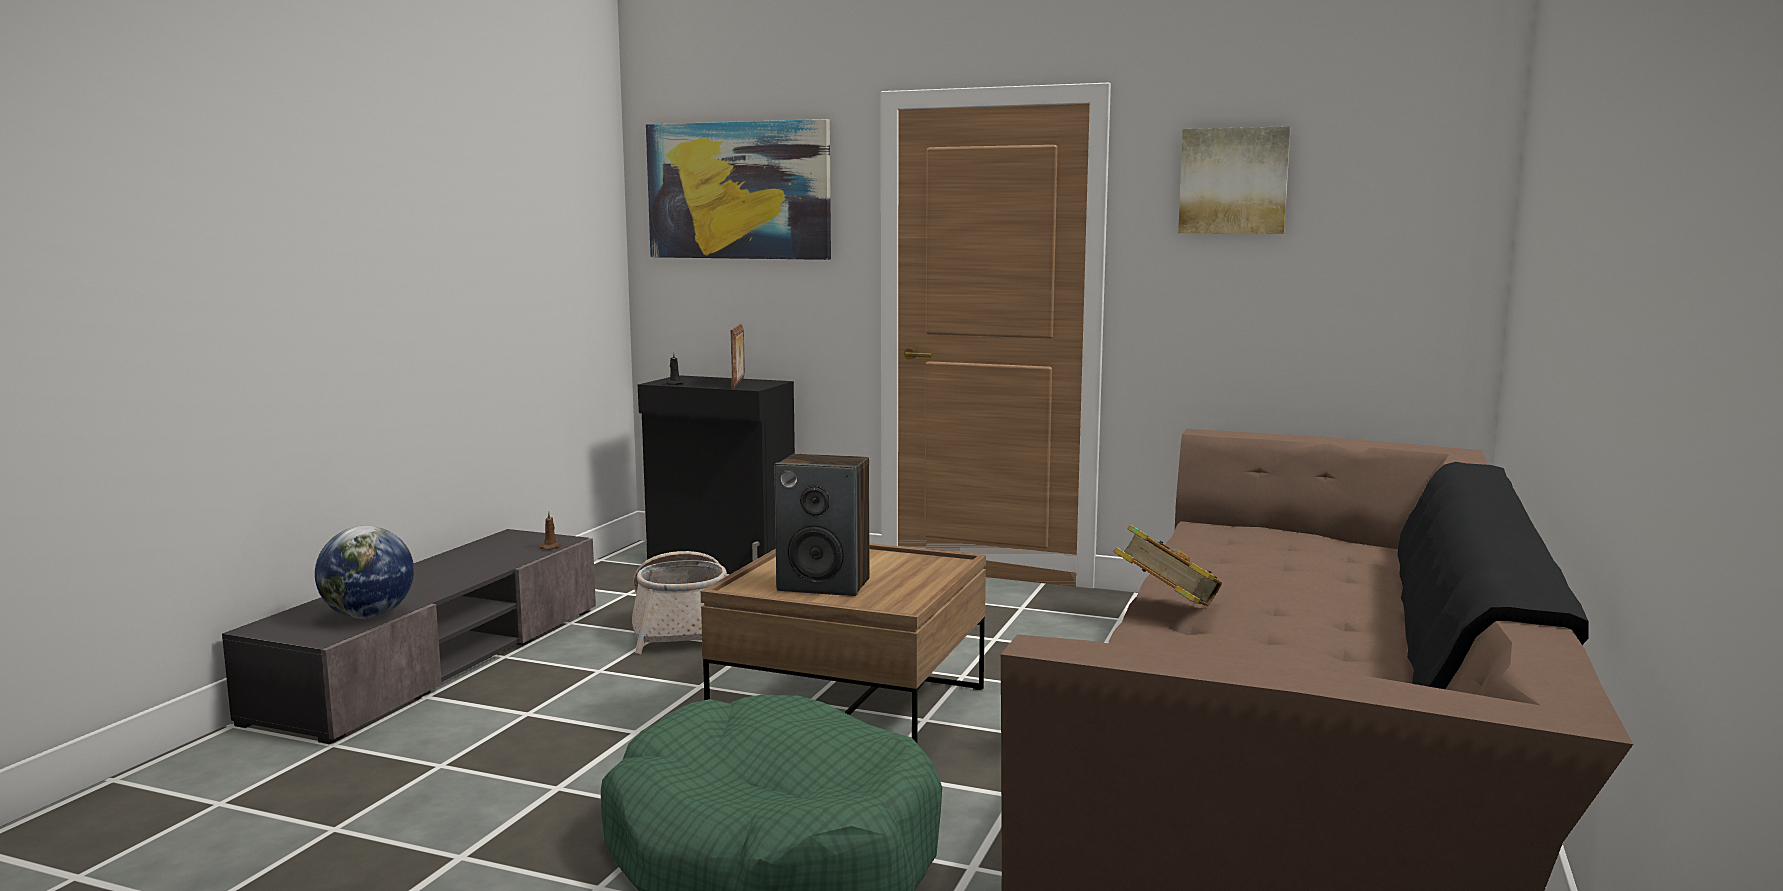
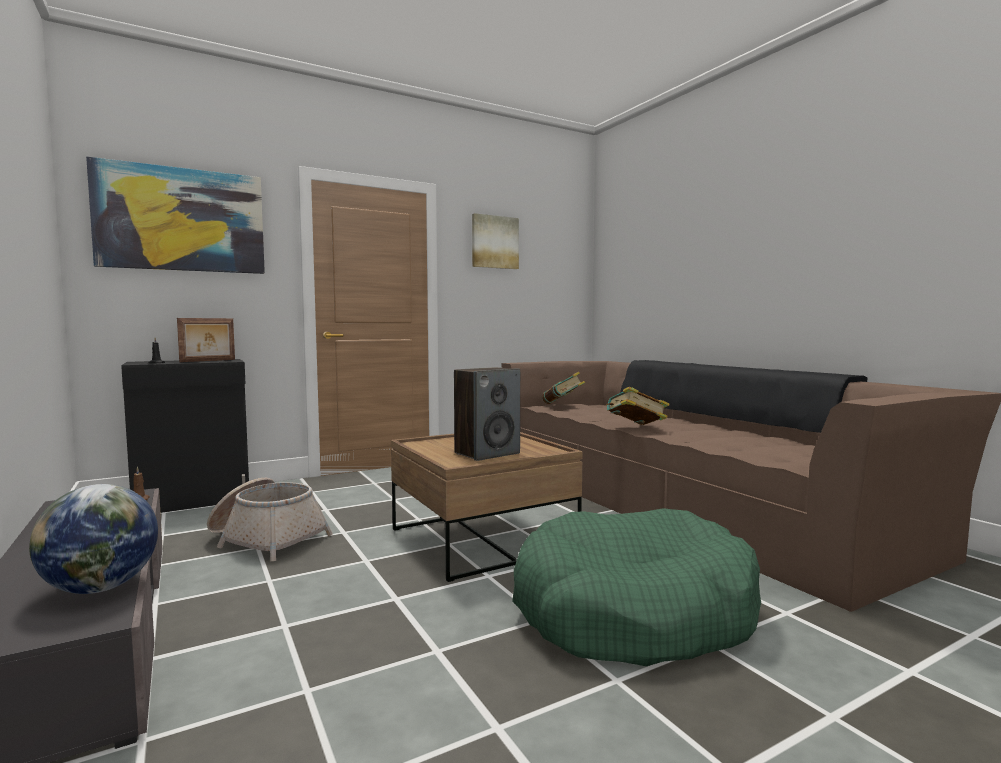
camera: 50 degrees left, 5 degrees down
picture frame [731,324,745,389] -> picture frame turned 90 degrees clockwise [177,318,235,362]
none -> book [542,372,585,404]

